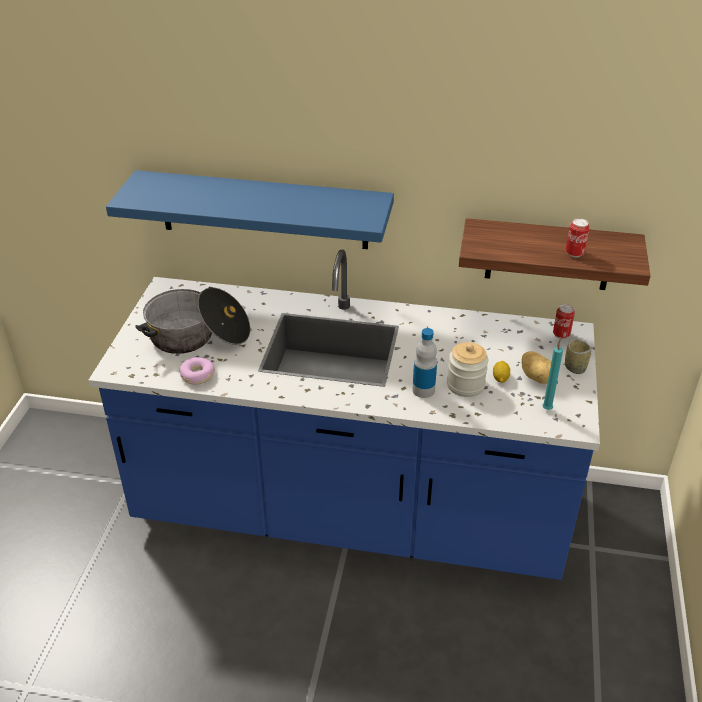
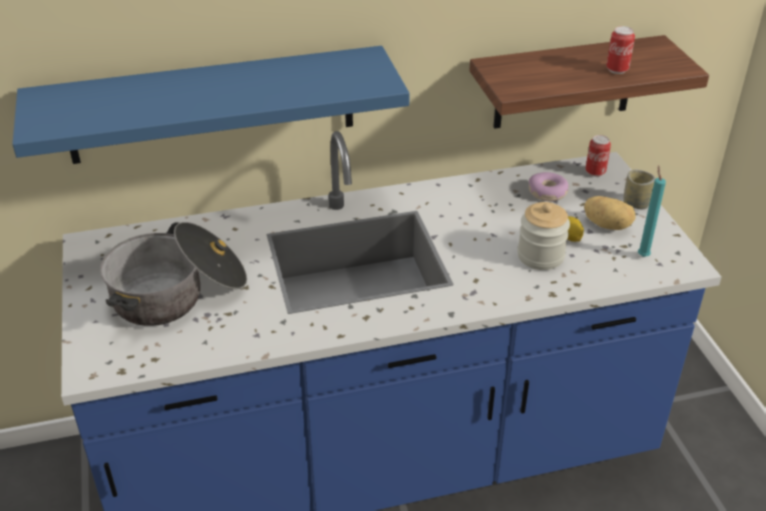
camera: 25 degrees left, 0 degrees up
donut [179,357,215,385] -> donut moved to [529,172,569,201]
bottle [412,328,437,398] -> none

